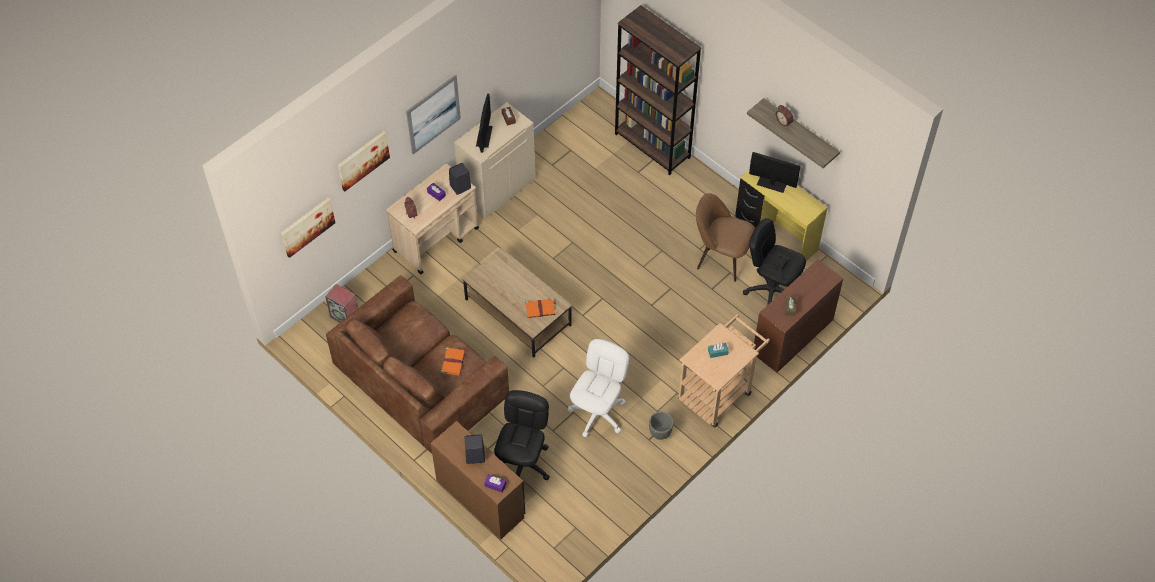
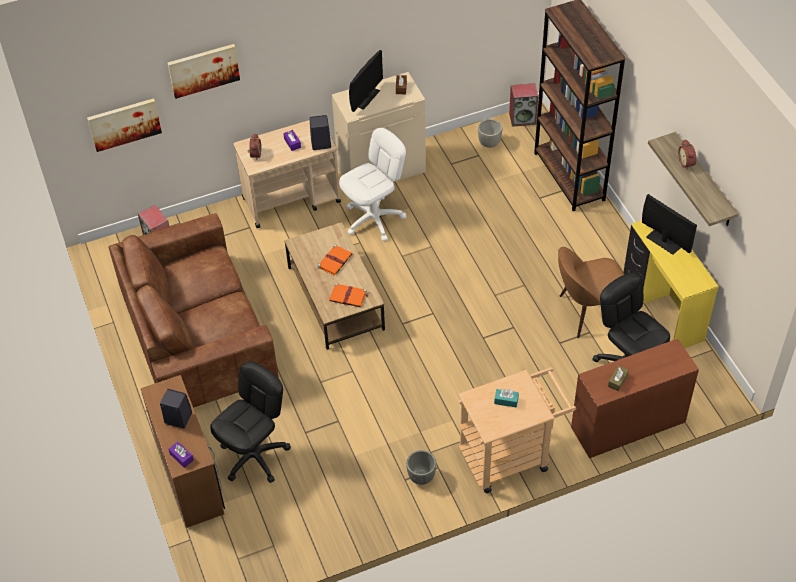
camera: 25 degrees right, 5 degrees down
picture [406,75,461,154] -> none
orange book [441,347,465,376] -> orange book moved to [317,245,352,276]
white office chair [568,339,630,437] -> white office chair moved to [339,128,406,241]
brown chair [696,193,755,282] -> brown chair turned 60 degrees counterclockwise [558,247,624,338]
none -> grey planter [478,119,503,148]
none -> speaker [509,83,538,127]

